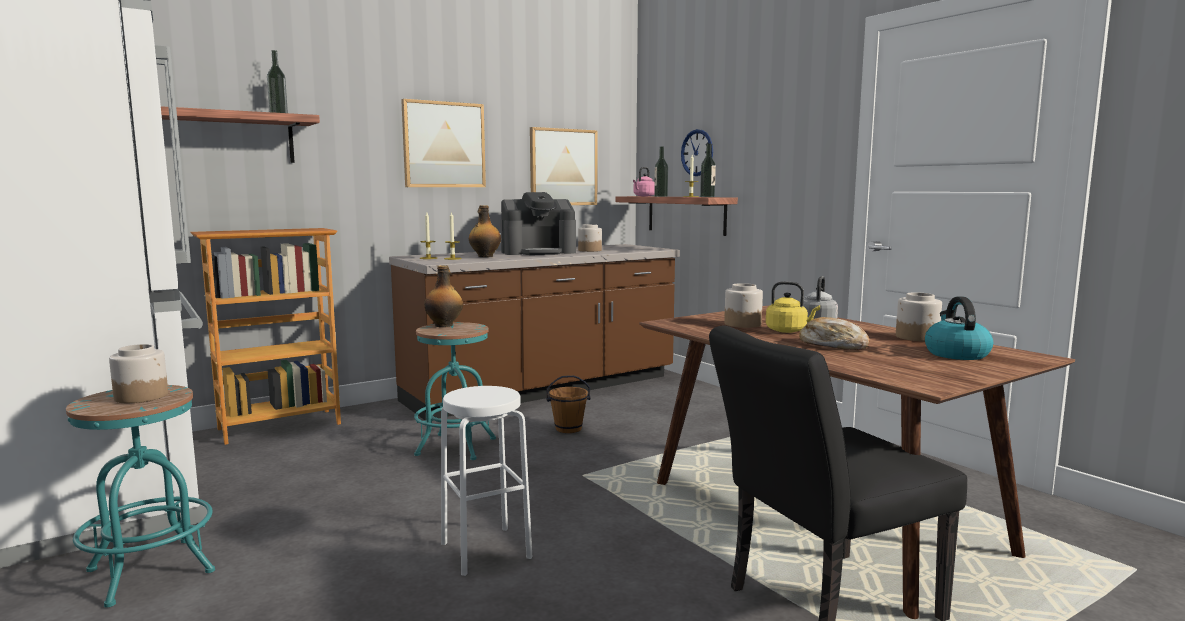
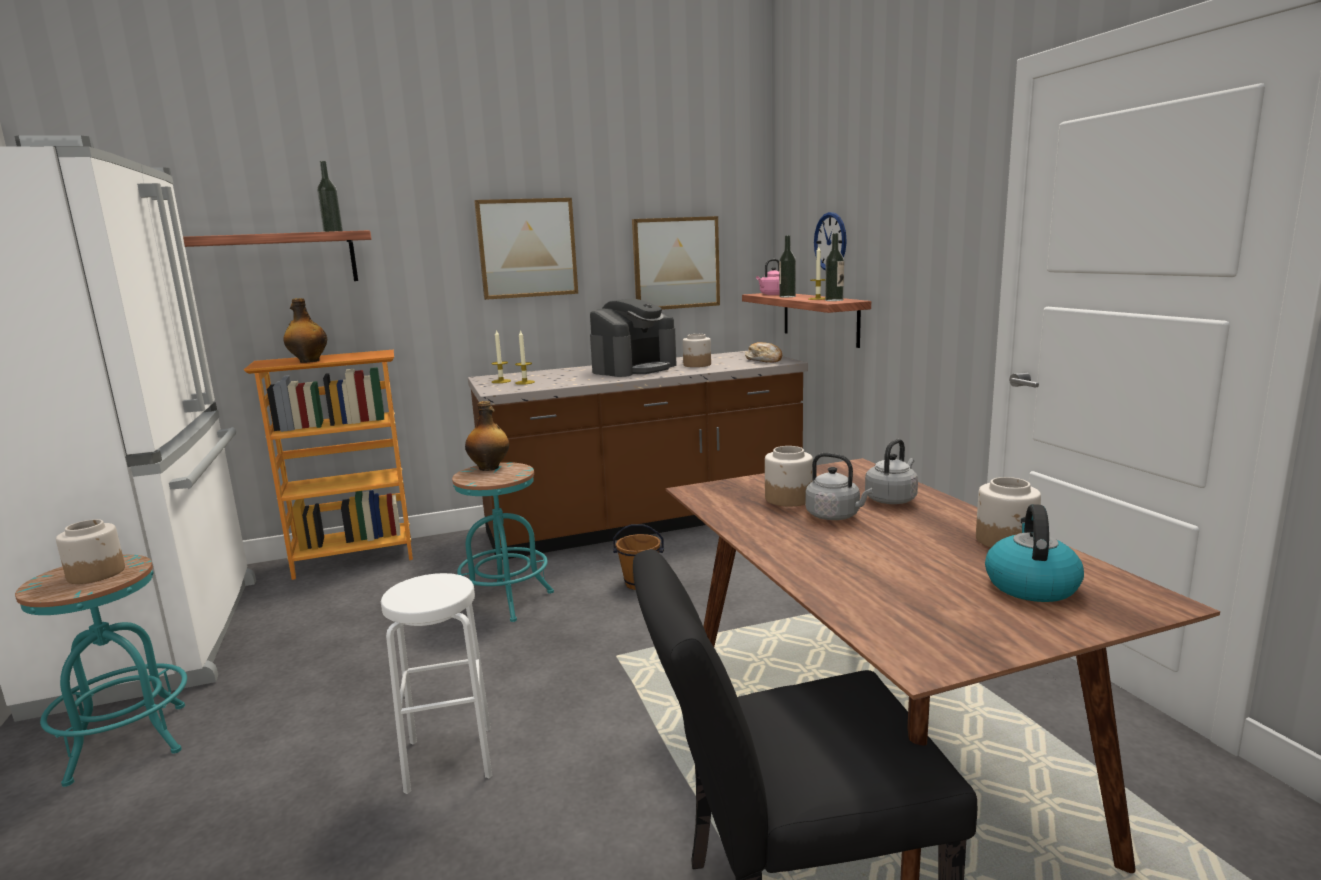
camera: 15 degrees right, 5 degrees up
bottle [469,205,501,257] -> bottle moved to [284,298,327,363]
coffee machine [500,192,576,255] -> coffee machine turned 45 degrees counterclockwise [590,298,677,377]
yellow kettle [766,281,820,333] -> grey kettle [805,453,873,520]
bread [799,317,870,350] -> bread moved to [745,342,782,363]

